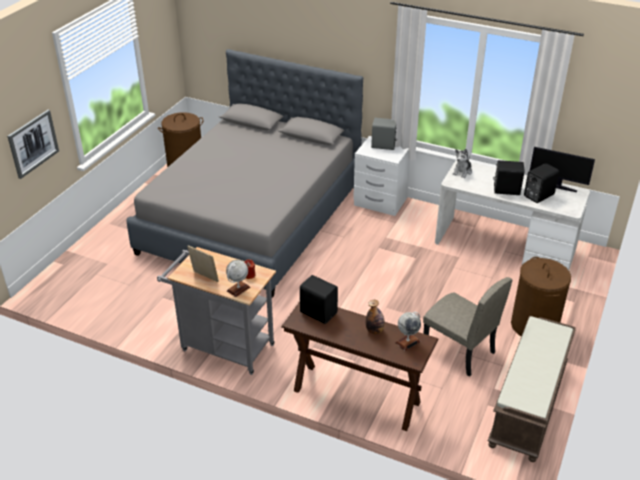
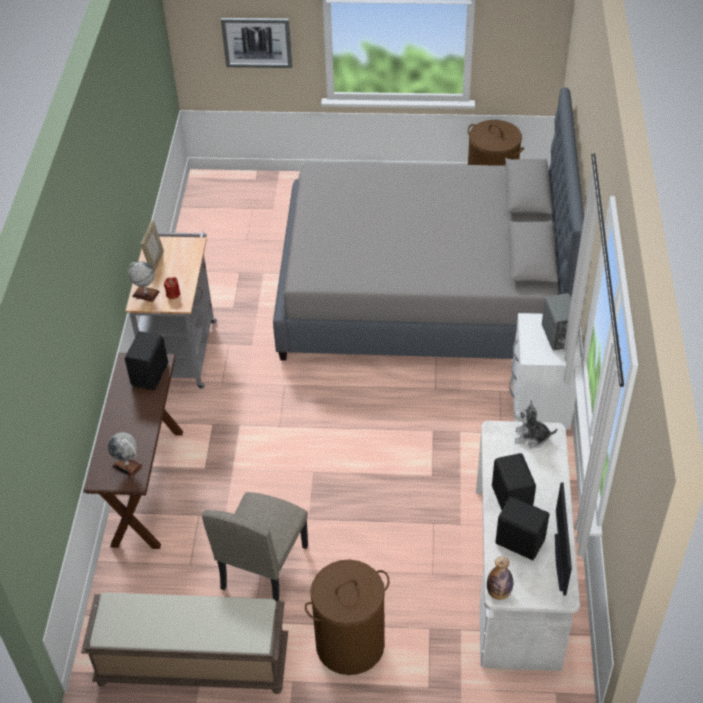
camera: 70 degrees right, 10 degrees up
bottle [366,300,385,335] -> bottle moved to [487,557,513,600]

